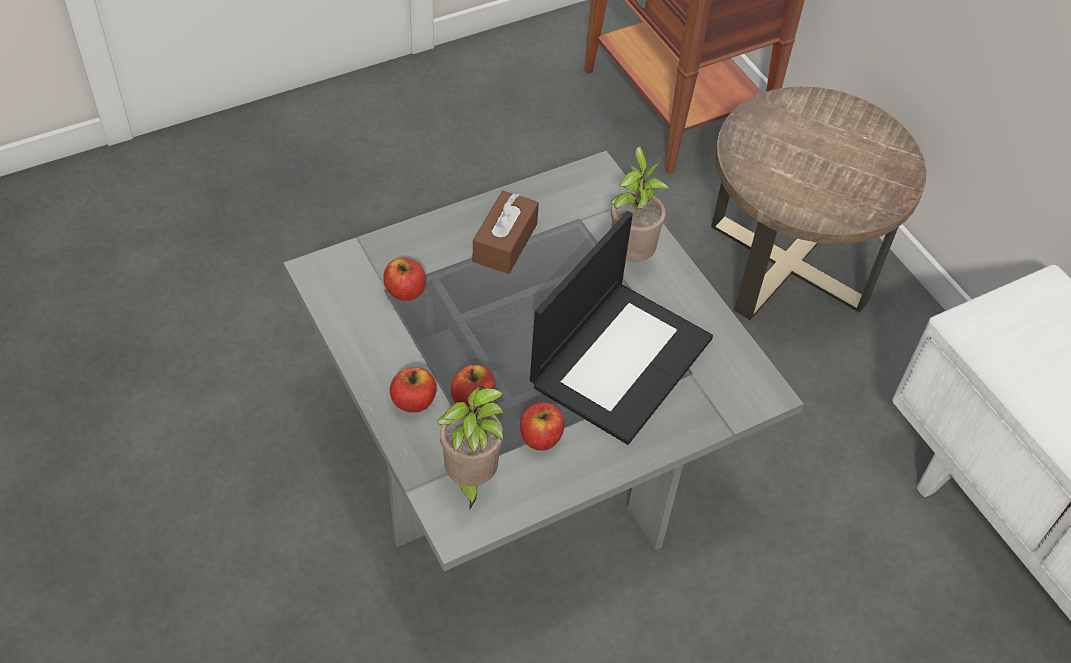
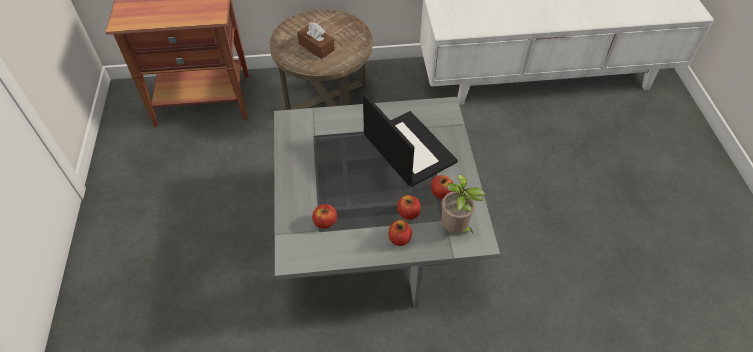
camera: 65 degrees left, 0 degrees up
brown tissue box [473,191,539,274] -> brown tissue box moved to [297,22,335,59]
potted plant [610,146,670,262] -> none

